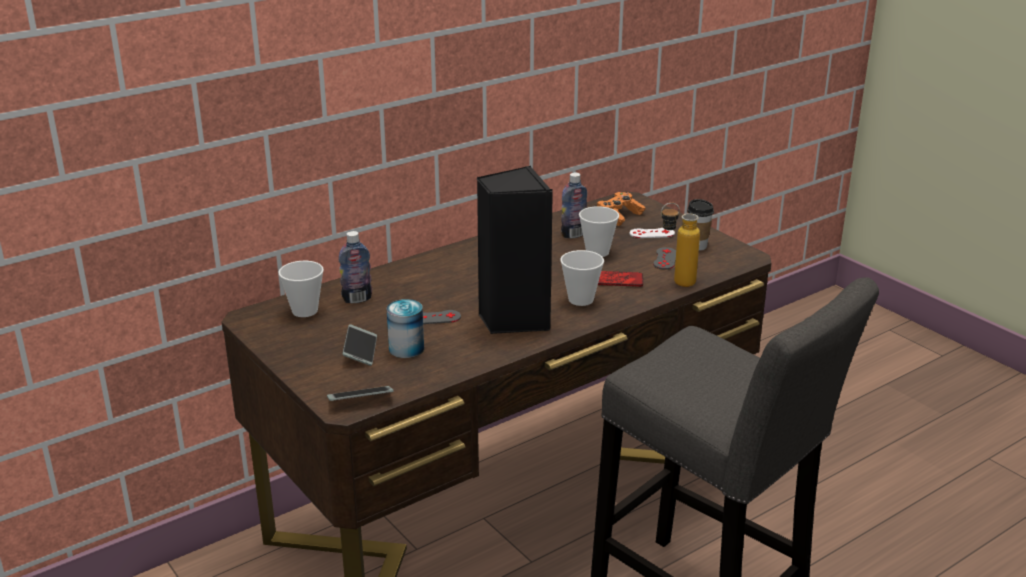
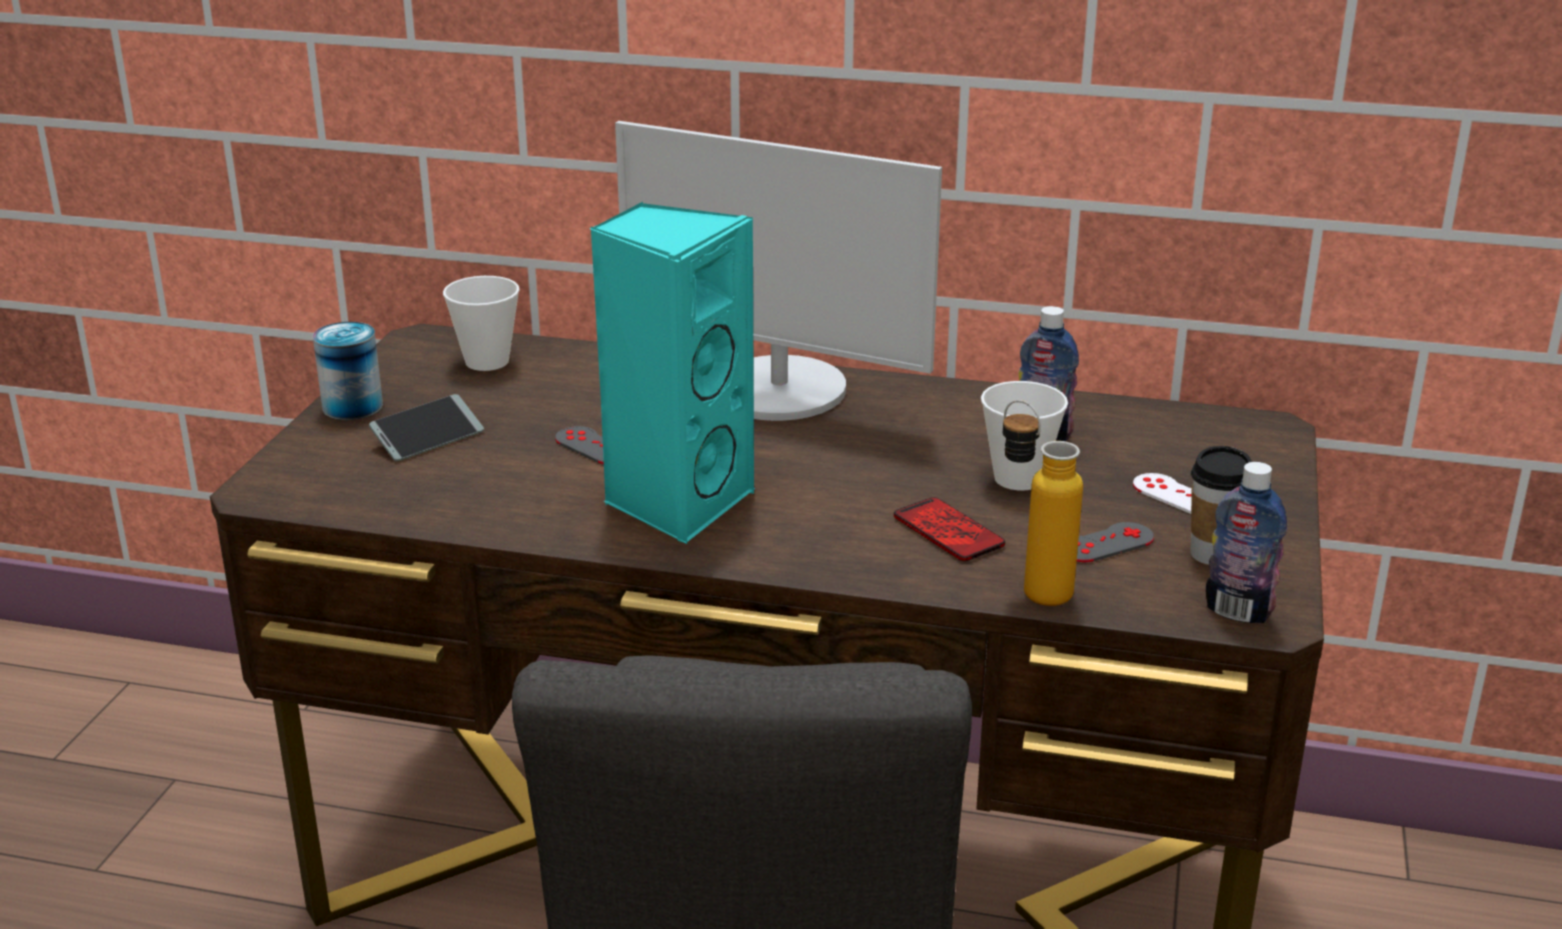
camera: 50 degrees right, 0 degrees up
phone [327,386,394,401] -> none
bottle [339,231,372,303] -> bottle moved to [1206,462,1287,623]
can [387,299,424,358] -> can moved to [313,322,383,420]
black speaker [477,166,553,334] -> turquoise speaker [590,202,755,544]
cup [560,250,604,306] -> none
orange game controller [596,192,645,226] -> none
none -> monitor [615,121,942,421]

